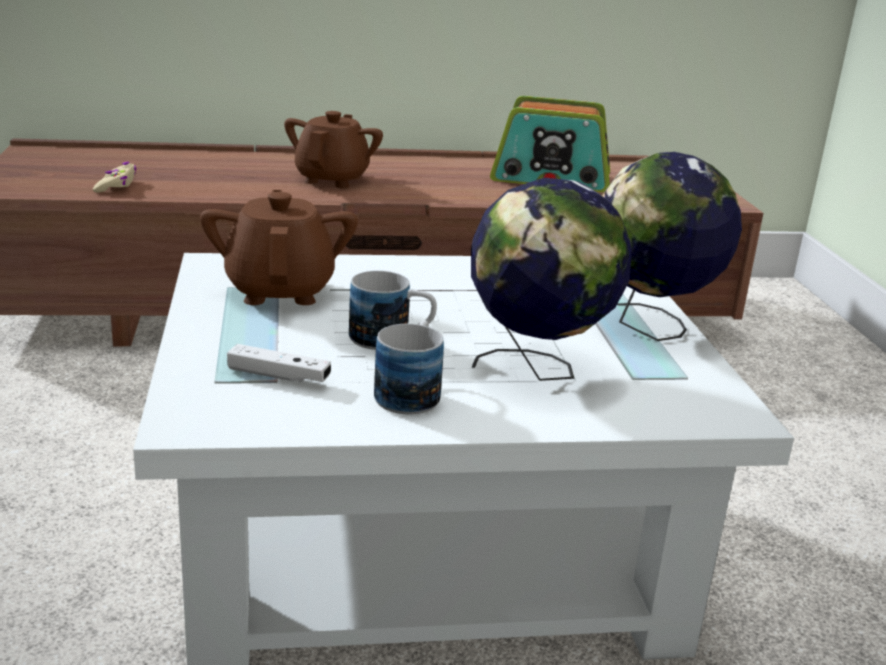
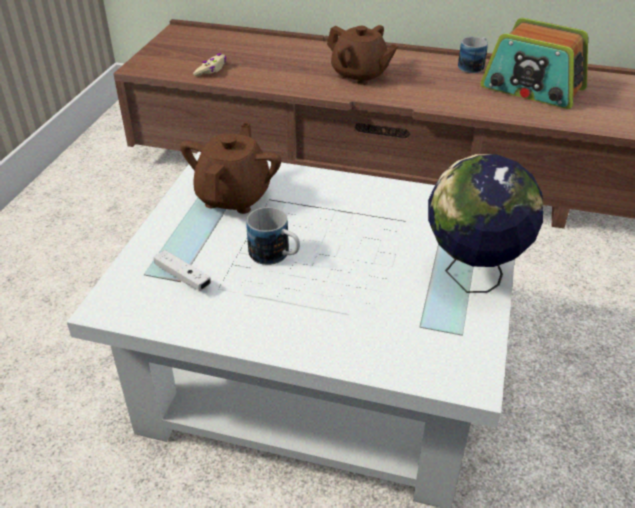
camera: 25 degrees right, 15 degrees up
brown teapot [284,111,383,188] -> brown teapot turned 90 degrees clockwise [327,25,398,85]
mug [374,321,444,415] -> mug moved to [458,37,488,73]
globe [471,178,632,381] -> none

